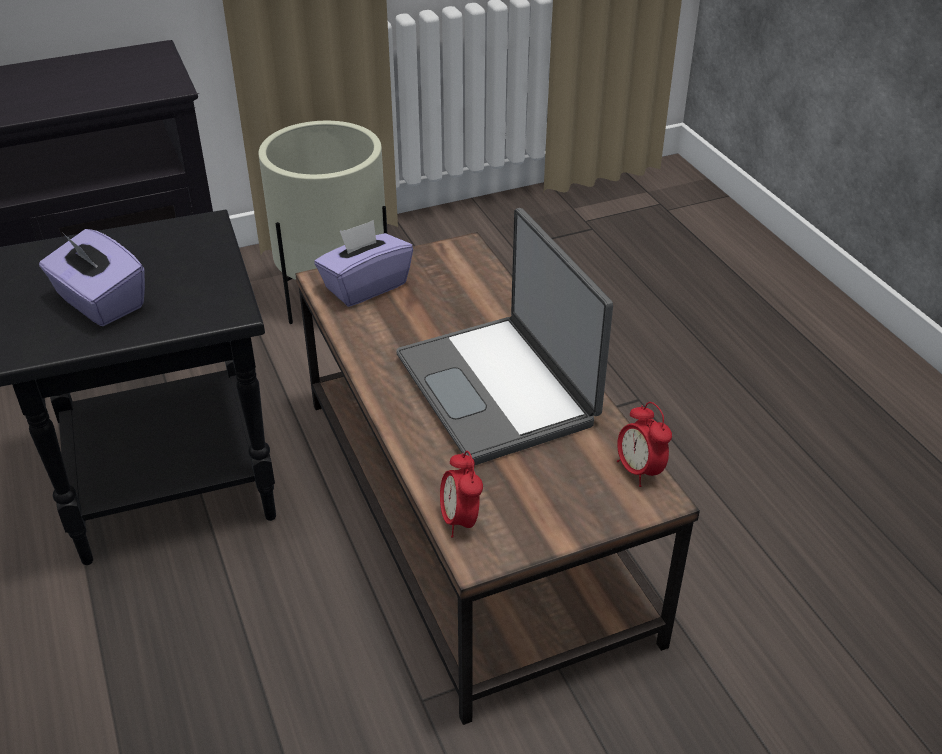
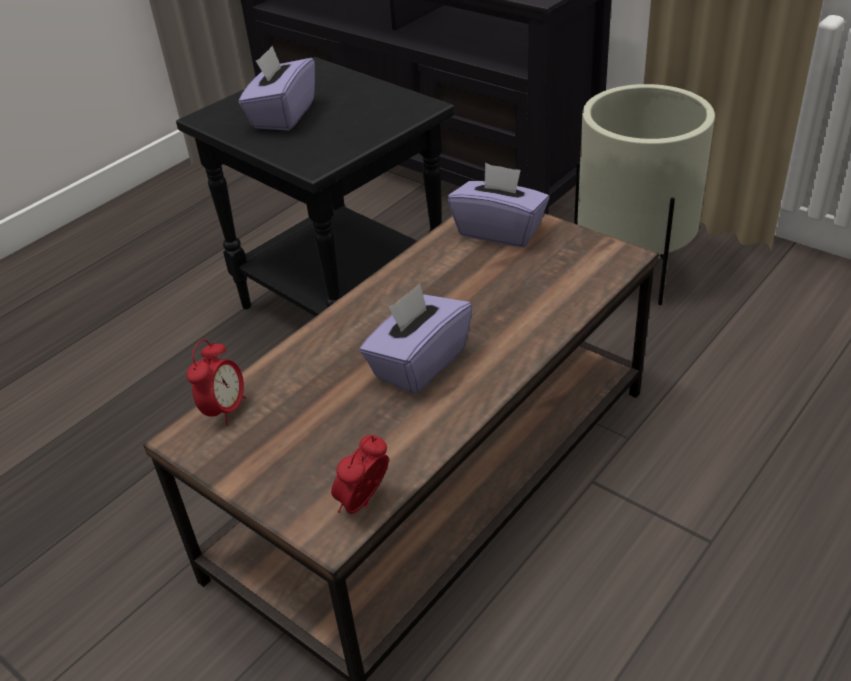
camera: 65 degrees right, 0 degrees up
laptop [397,208,613,465] -> purple tissue box [359,284,472,395]
alarm clock [440,451,483,538] -> alarm clock turned 150 degrees clockwise [187,339,246,426]

